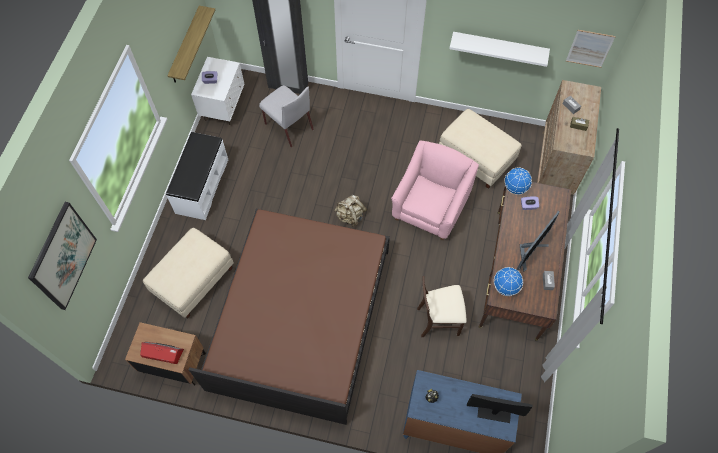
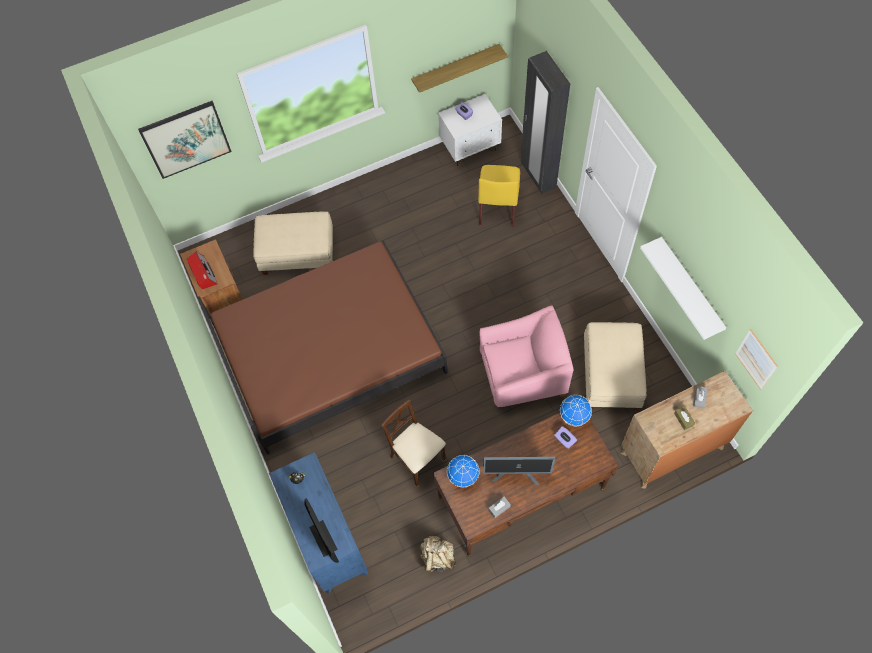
camera: 55 degrees right, 0 degrees up
white bench [166,132,228,220] -> none
grey chair [259,85,314,147] -> yellow chair [478,165,520,228]
beige backpack [335,195,367,227] -> beige backpack moved to [420,535,456,572]

